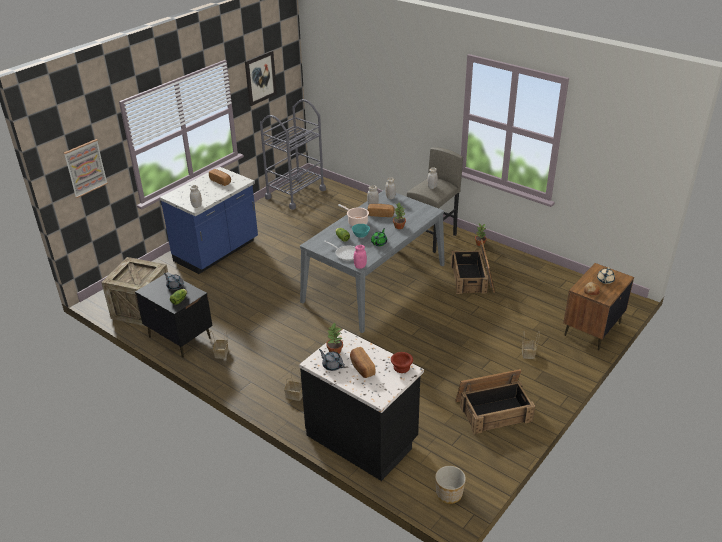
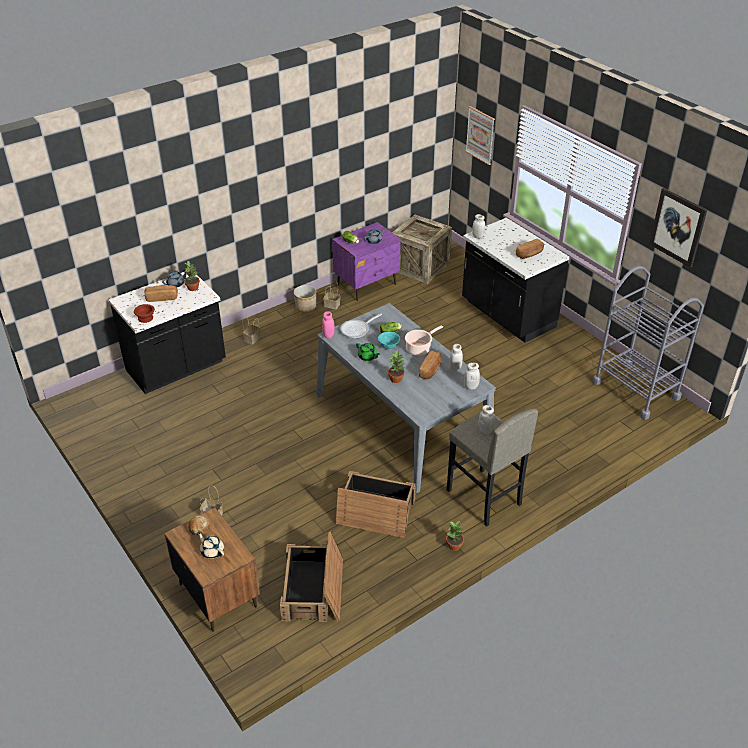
camera: 105 degrees right, 5 degrees up
black nightstand [135,272,213,358] -> purple nightstand [332,222,401,301]
blue counter [160,167,258,274] -> black counter [462,218,569,343]
planter [435,466,466,504] -> planter moved to [294,285,317,313]
crate [455,369,536,434] -> crate moved to [280,531,343,622]

